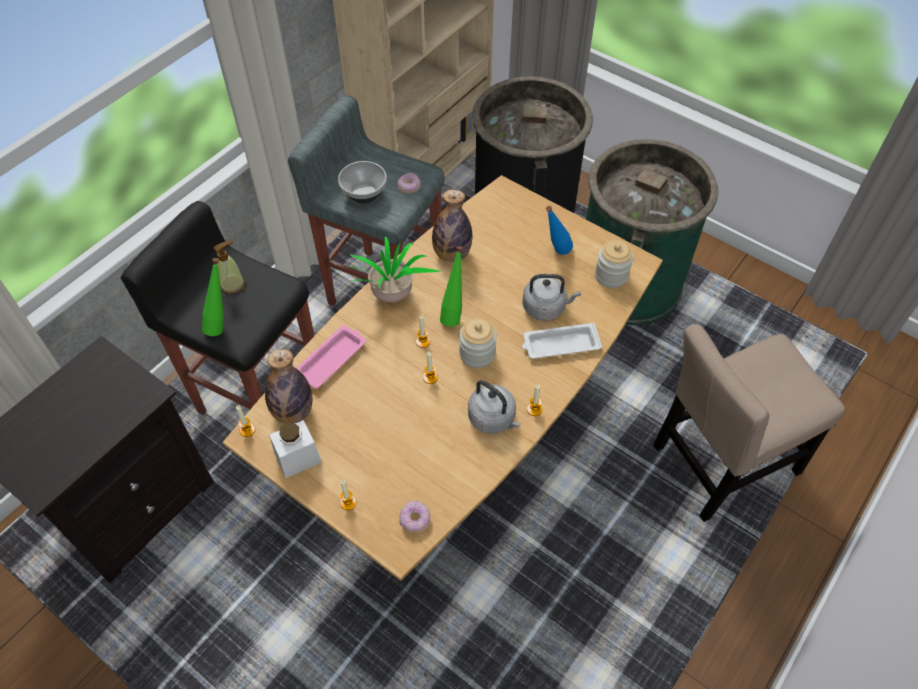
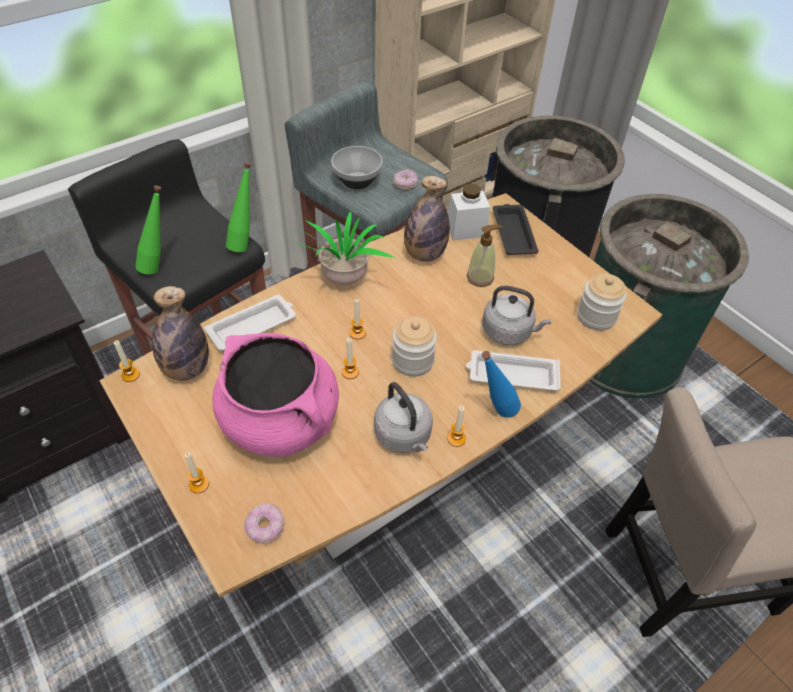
camera: 15 degrees right, 5 degrees down
soap dispenser [213,241,245,294] -> soap dispenser moved to [467,224,503,287]
white jar [269,420,322,478] -> white jar moved to [448,183,490,241]
pink tray [296,325,366,389] -> white tray [204,295,296,351]
green bottle [440,246,463,327] -> green bottle moved to [226,162,251,252]
blue bottle [546,206,573,255] -> blue bottle moved to [482,351,521,418]
none -> pink cooking pot [212,333,339,457]
none -> black tray [493,204,539,255]

